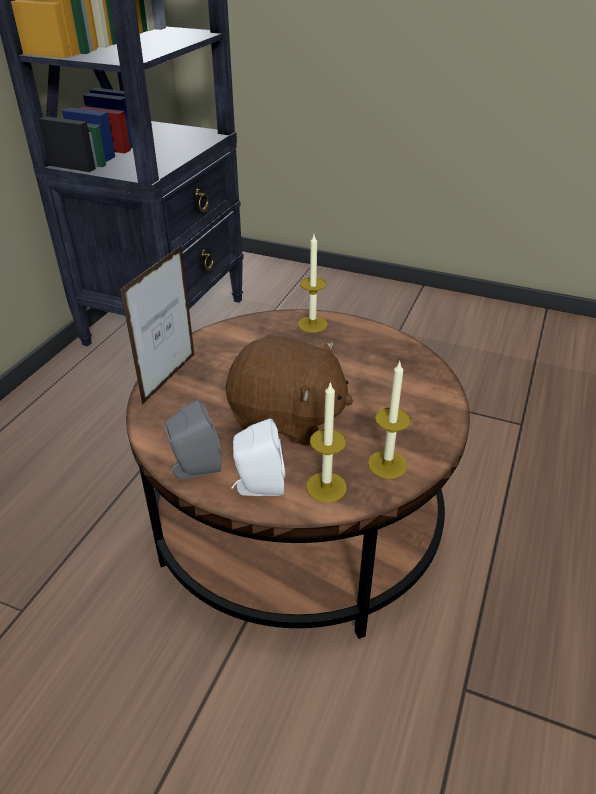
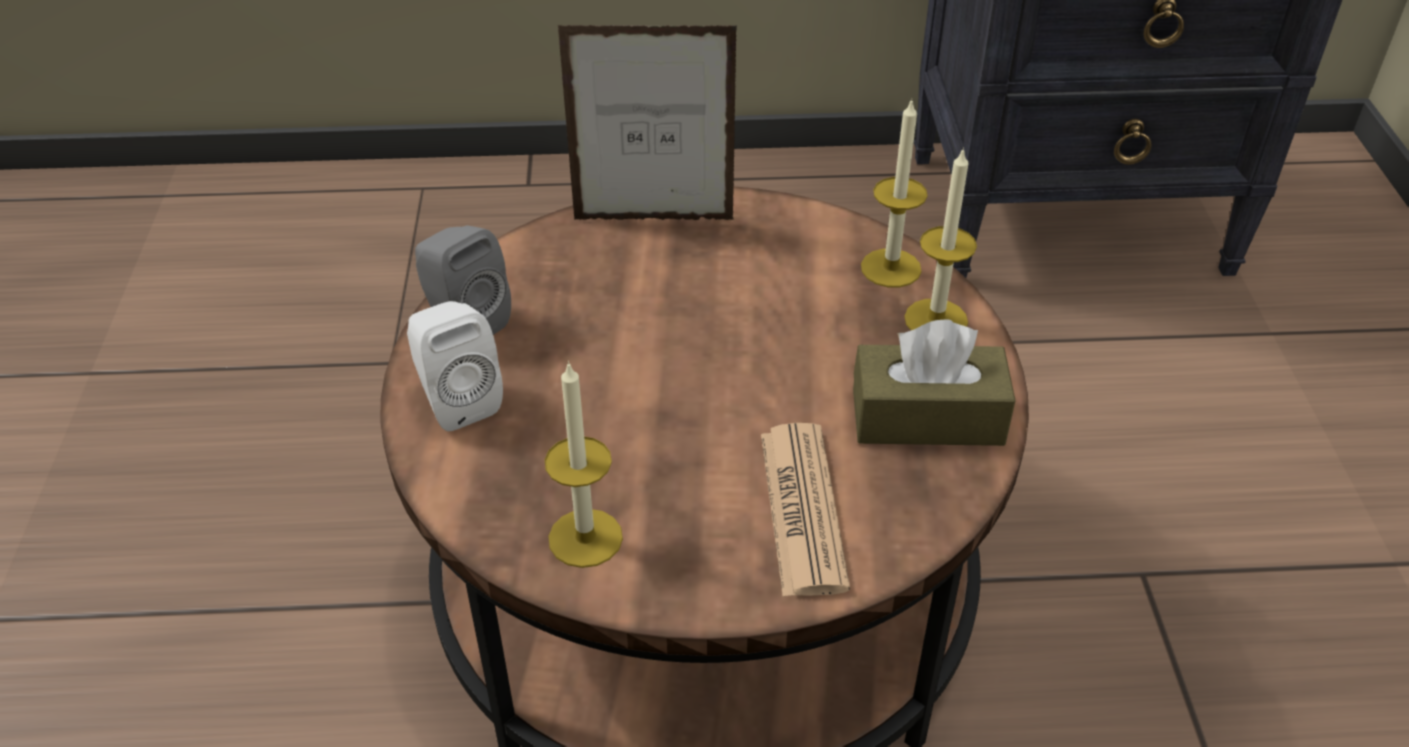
camera: 65 degrees right, 5 degrees up
brown plush toy [226,335,353,446] -> none
candle [306,381,347,502] -> candle moved to [861,98,928,287]
none -> newspaper [761,423,850,597]
none -> brown tissue box [853,319,1016,446]

